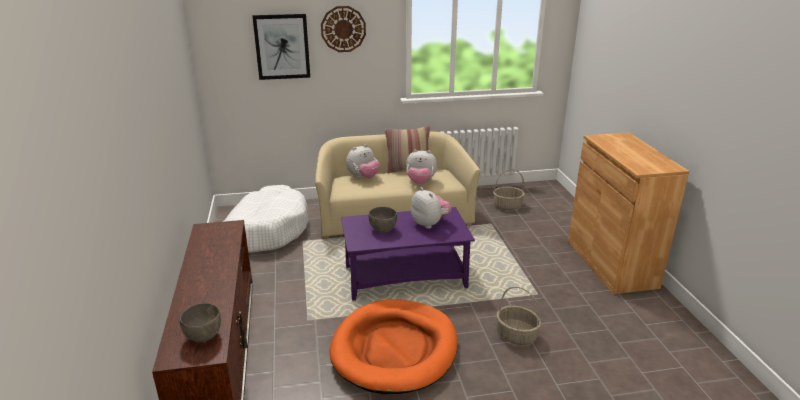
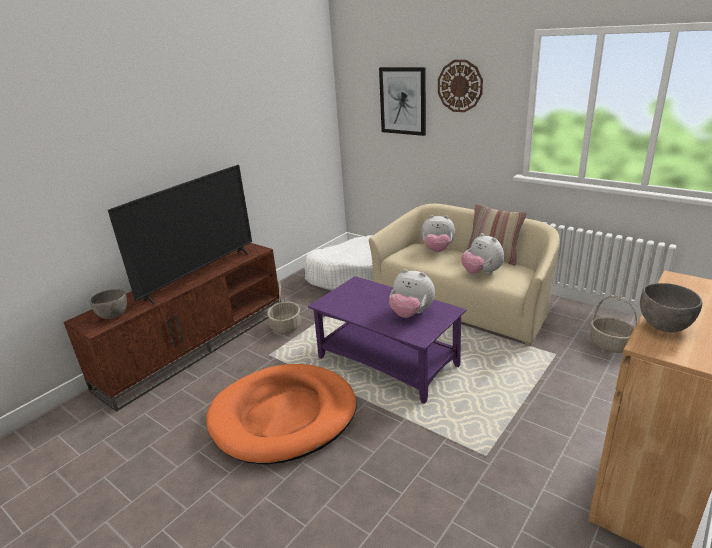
camera: 50 degrees right, 0 degrees up
grey bowl [369,207,397,233] -> grey bowl moved to [640,283,702,332]
plush toy [411,187,451,229] -> plush toy turned 105 degrees clockwise [389,269,435,318]
basket [496,287,541,345] -> basket moved to [267,282,301,334]
none -> television [108,165,252,305]

